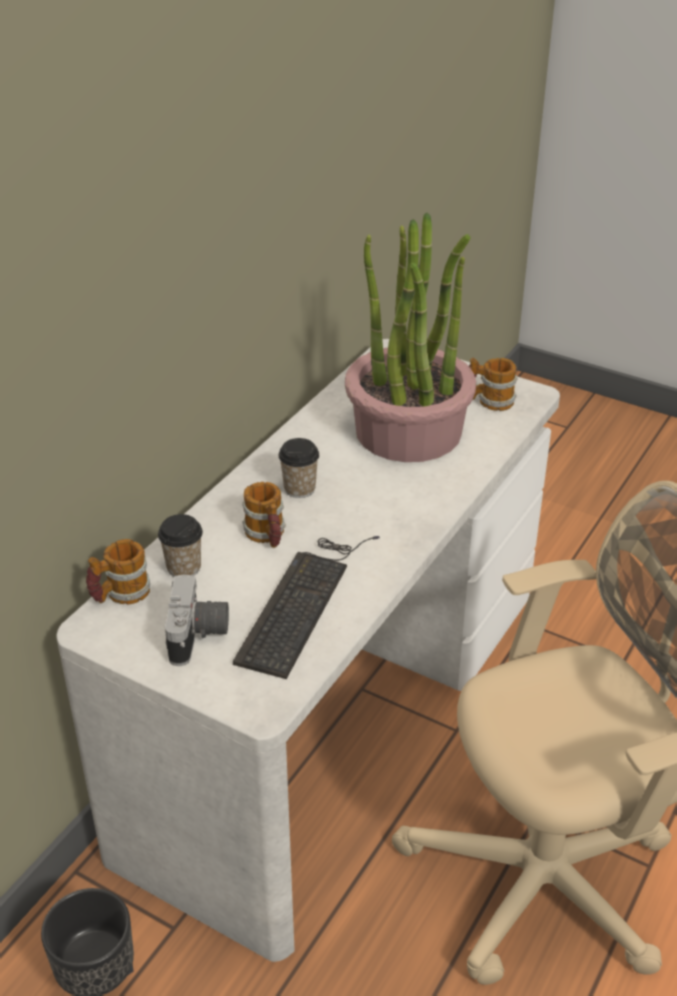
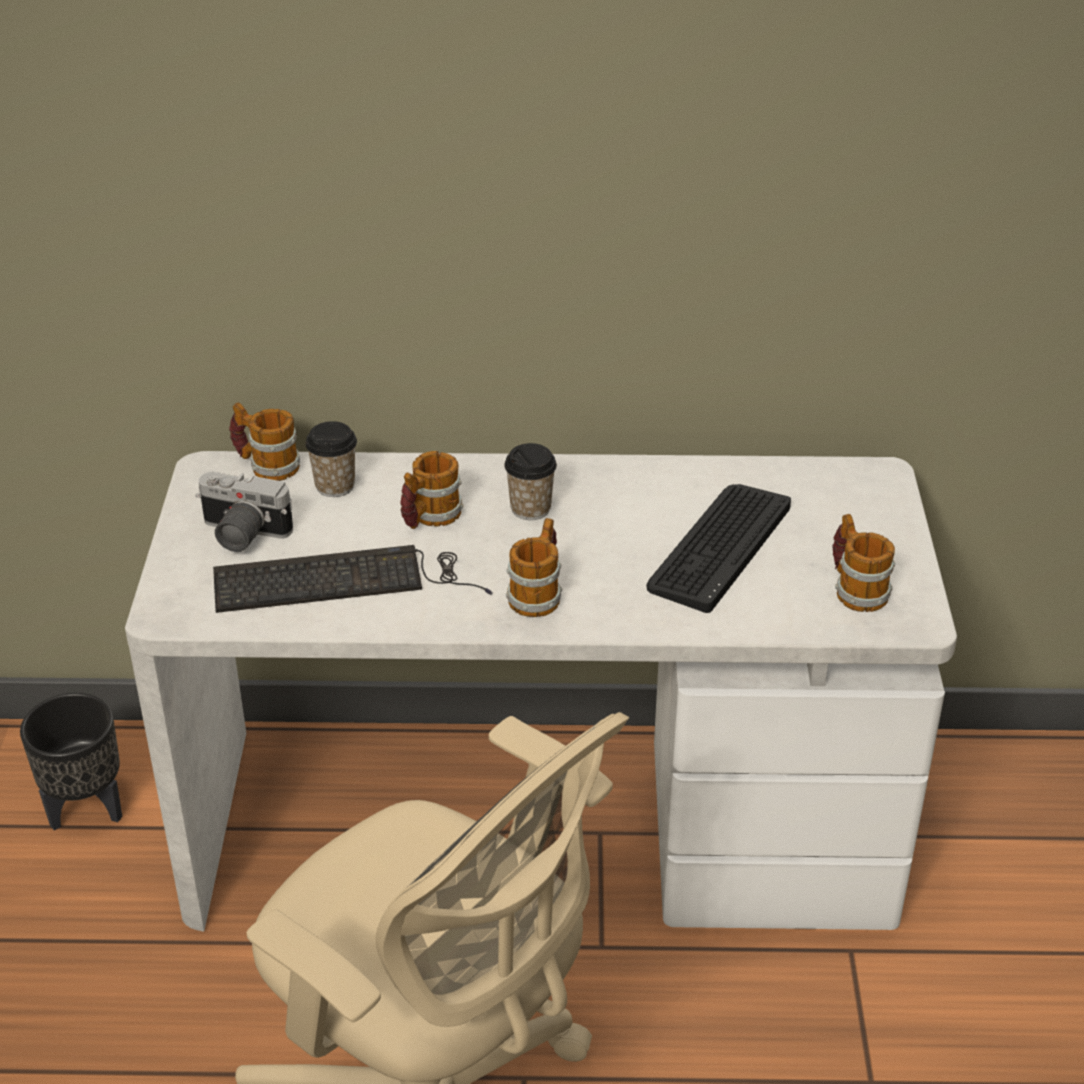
camera: 60 degrees right, 0 degrees up
camera [165,574,229,666] -> camera turned 45 degrees clockwise [196,472,293,552]
potted plant [345,213,476,462] -> keyboard [646,484,791,613]
none -> mug [506,518,562,617]

